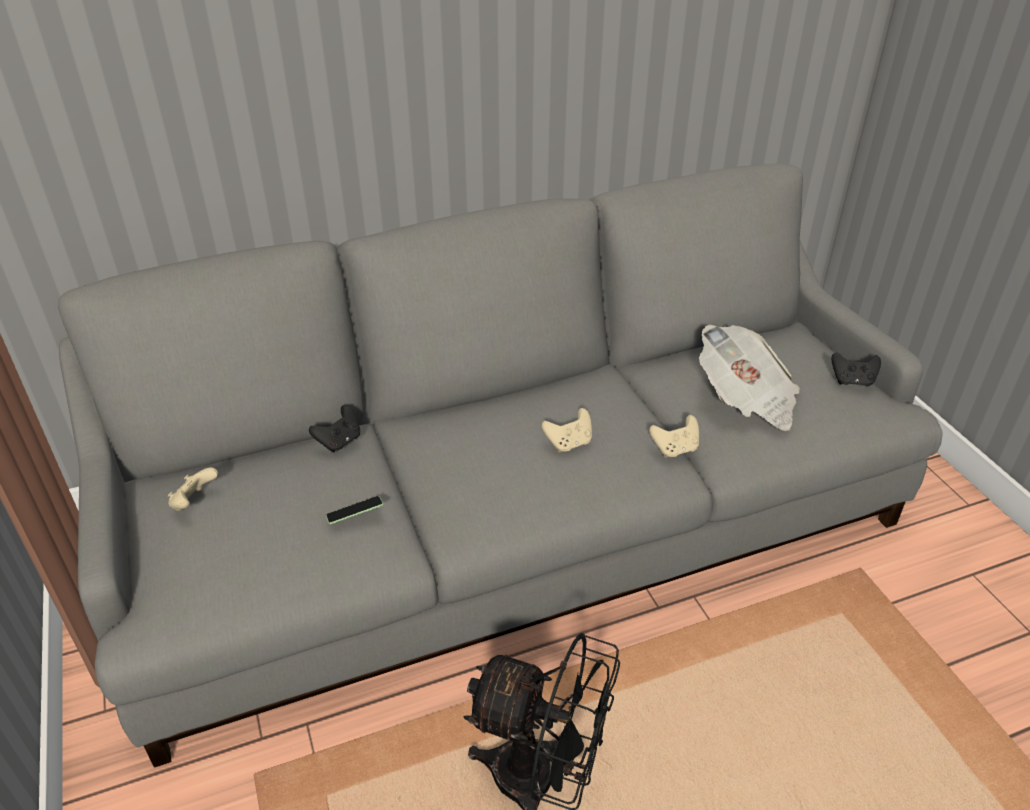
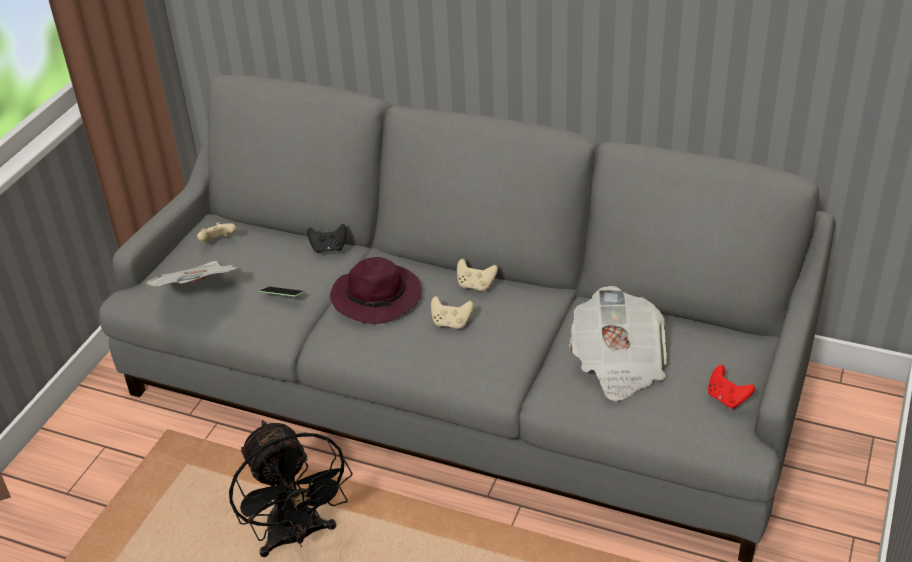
camera: 45 degrees right, 0 degrees up
beige game controller [649,415,699,457] -> beige game controller moved to [457,259,498,291]
black game controller [832,352,881,386] -> red game controller [708,365,755,409]
none -> newspaper [146,261,239,286]
none -> purple hat [330,257,422,324]

